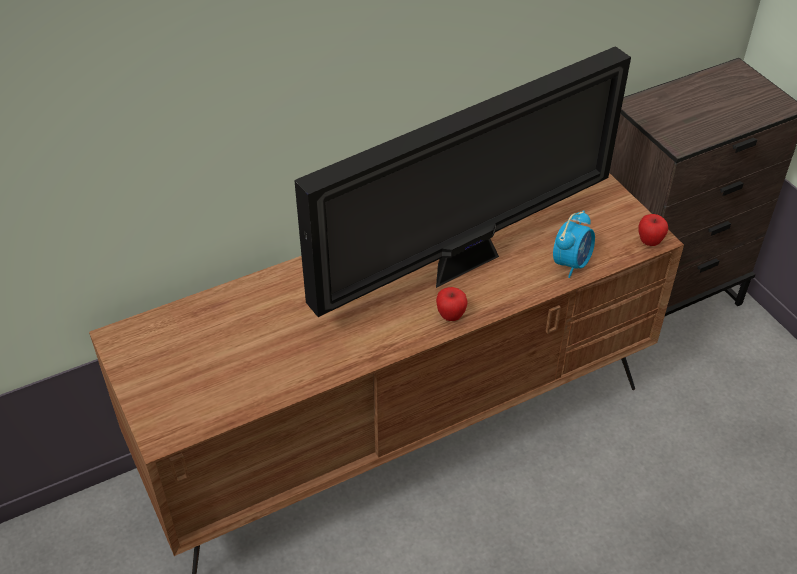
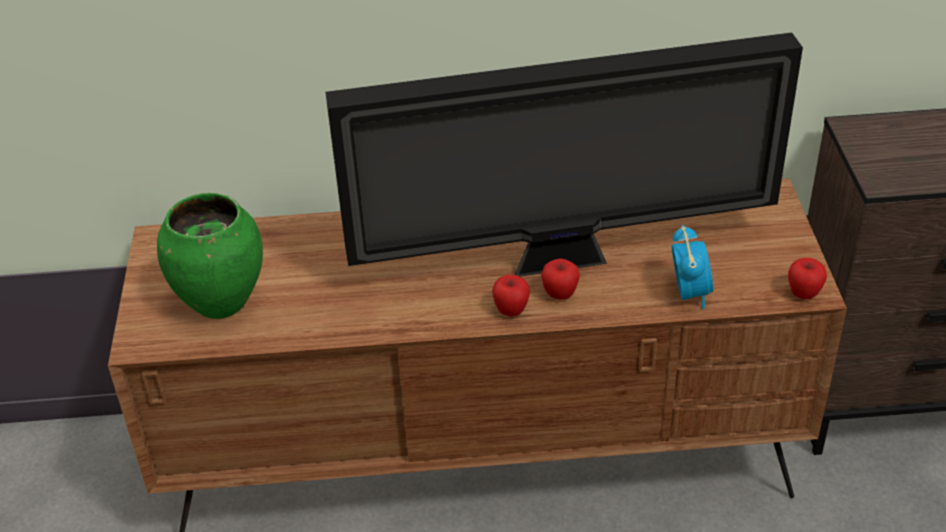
camera: 25 degrees right, 5 degrees down
alarm clock [553,210,595,278] -> alarm clock turned 60 degrees counterclockwise [672,225,713,309]
none -> green vase [157,193,263,319]
none -> apple [541,259,580,300]

